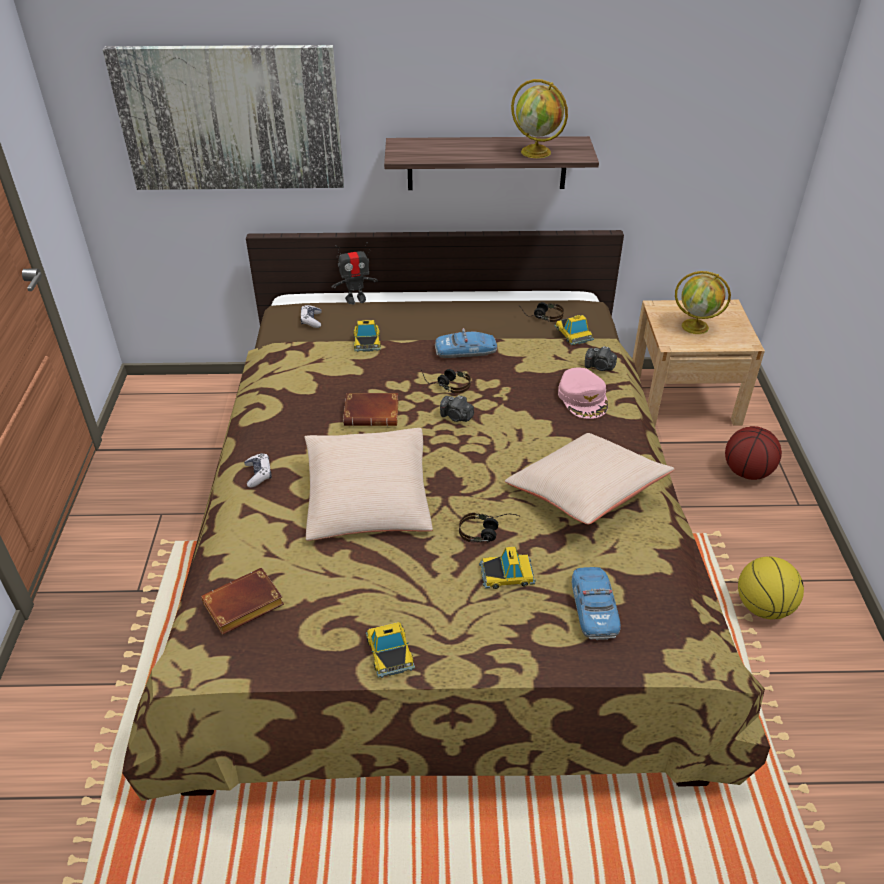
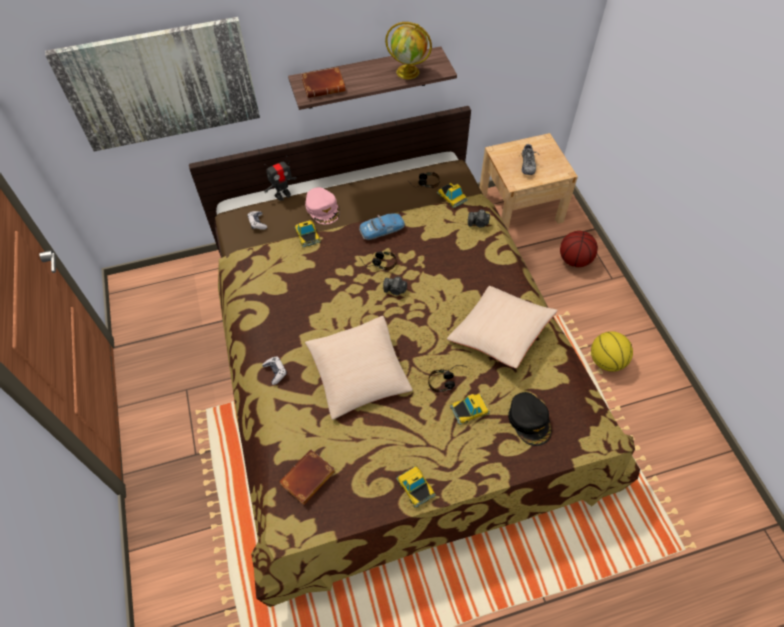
camera: 15 degrees left, 15 degrees up
brown book [343,393,399,426] -> brown book moved to [301,67,346,98]
pink cap [558,368,608,419] -> pink cap moved to [305,187,340,224]
toy car [572,567,621,640] -> black cap [508,392,552,446]
globe [675,271,731,334] -> shoe [519,142,540,175]

